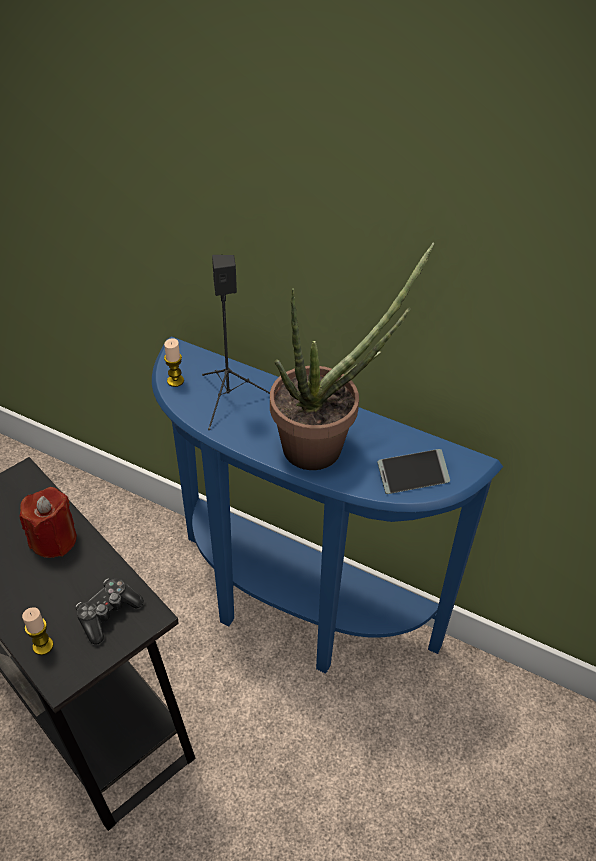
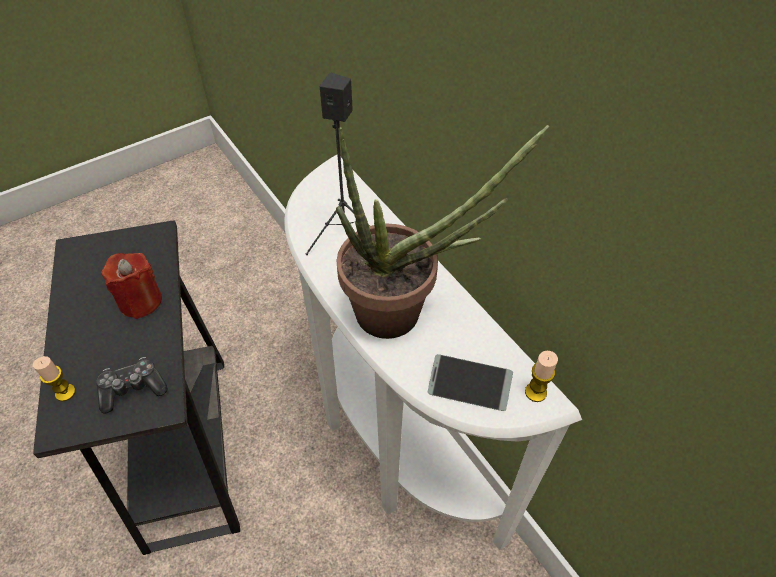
camera: 30 degrees right, 5 degrees up
blue console table [152,336,503,674] -> white console table [284,155,582,550]
candle [164,338,184,387] -> candle moved to [525,351,558,402]

